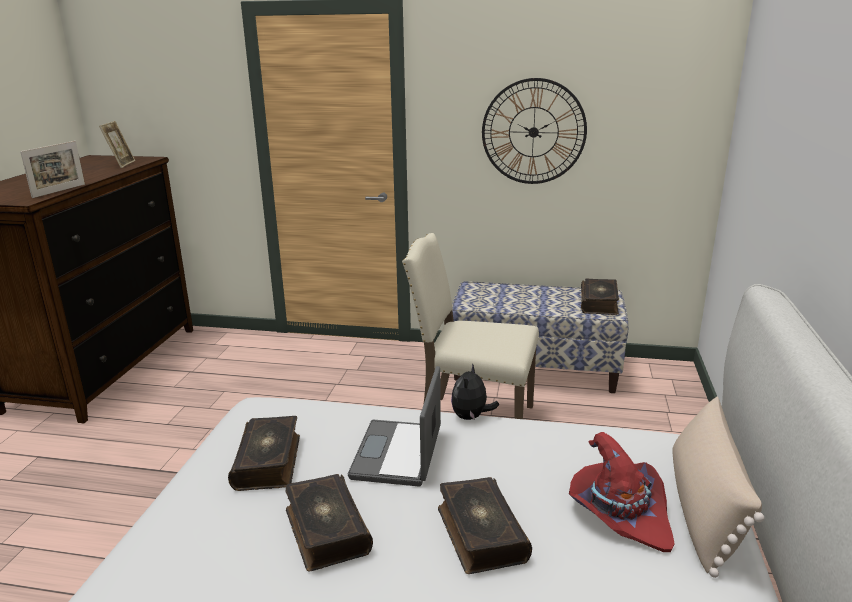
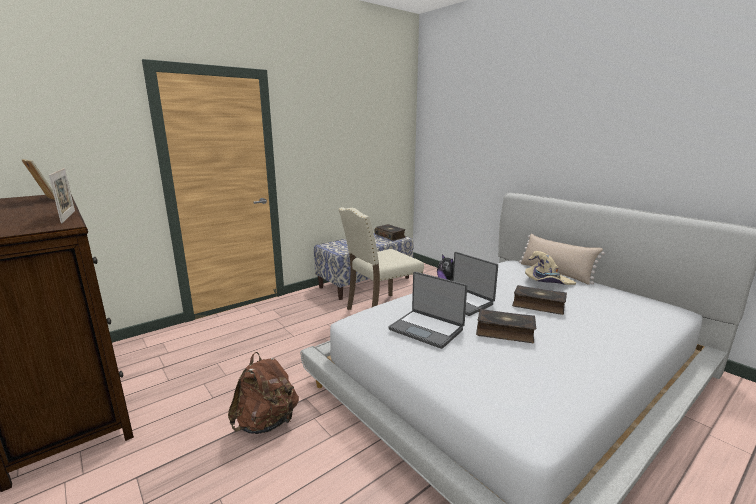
camera: 50 degrees left, 5 degrees down
book [228,416,300,491] -> laptop [388,272,467,349]
wall clock [482,78,587,184] -> none
red hat [569,432,675,552] -> beige hat [525,251,576,285]
none -> brown backpack [228,352,299,434]

